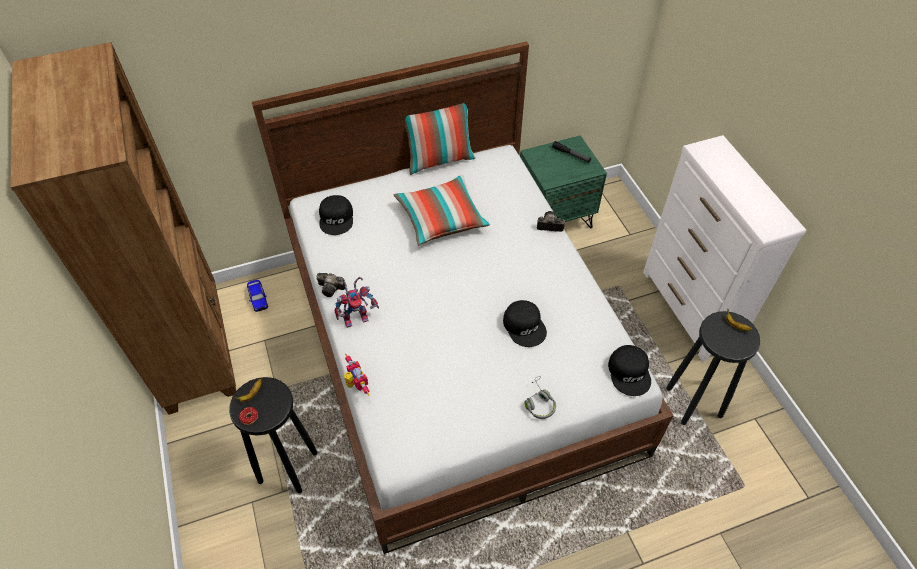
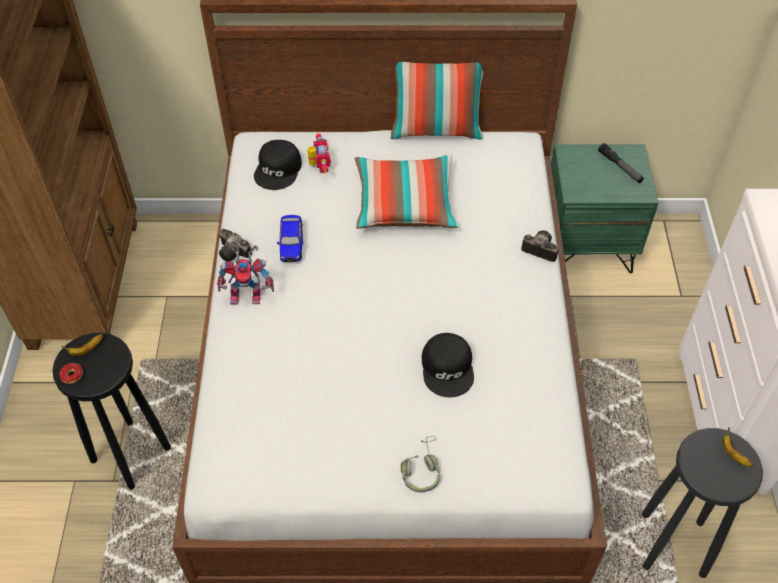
camera: 20 degrees right, 0 degrees up
toy car [247,280,268,312] -> toy car moved to [277,215,303,262]
toy robot [344,354,369,396] -> toy robot moved to [307,132,331,174]
black cap [608,345,651,396] -> none

